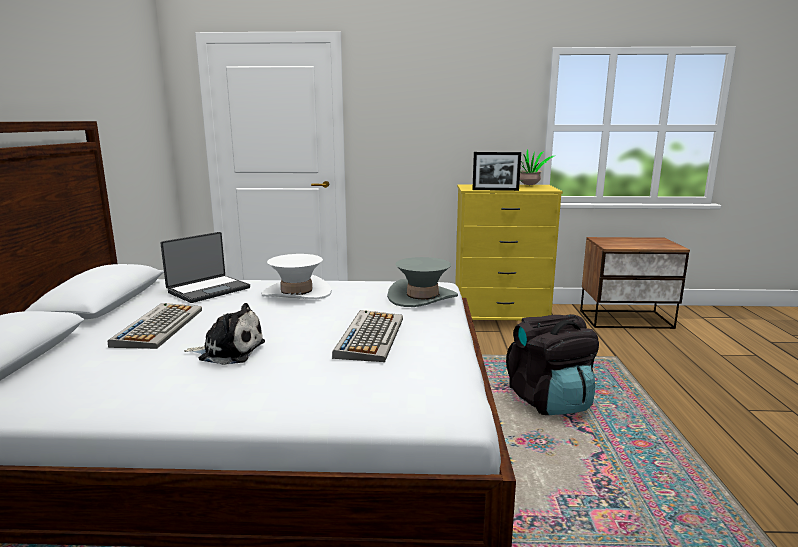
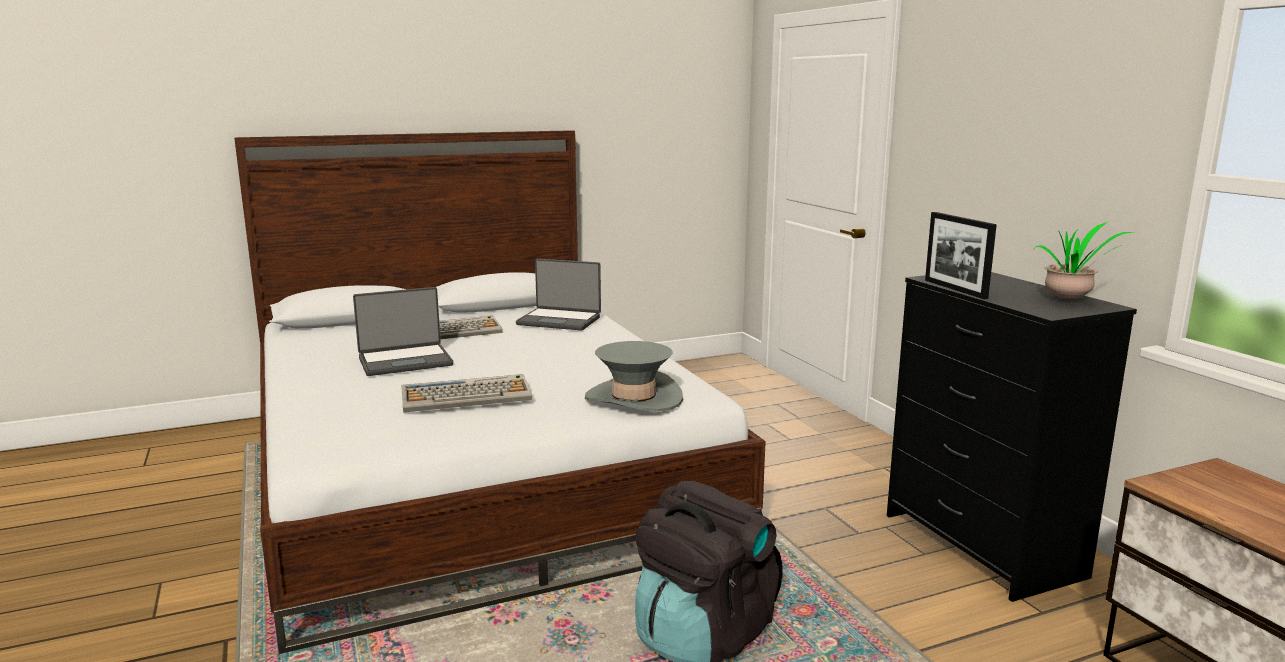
camera: 65 degrees right, 0 degrees up
plush toy [184,303,265,365] -> laptop [353,287,453,376]
white hat [262,254,332,299] -> none
yellow dresser [455,184,563,320] -> black dresser [887,272,1137,602]

